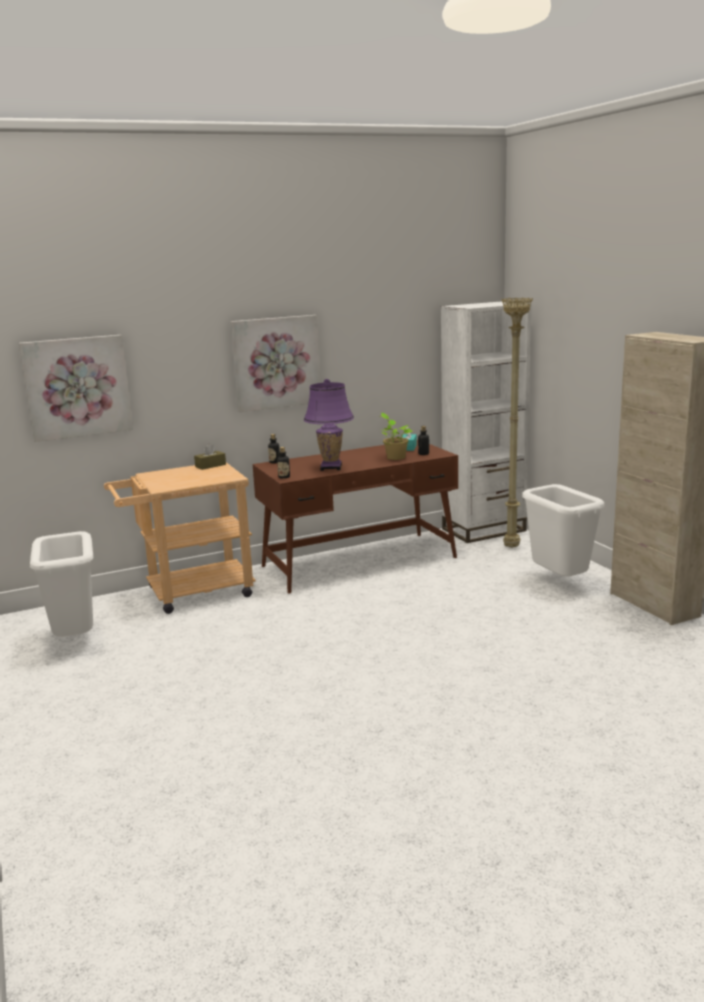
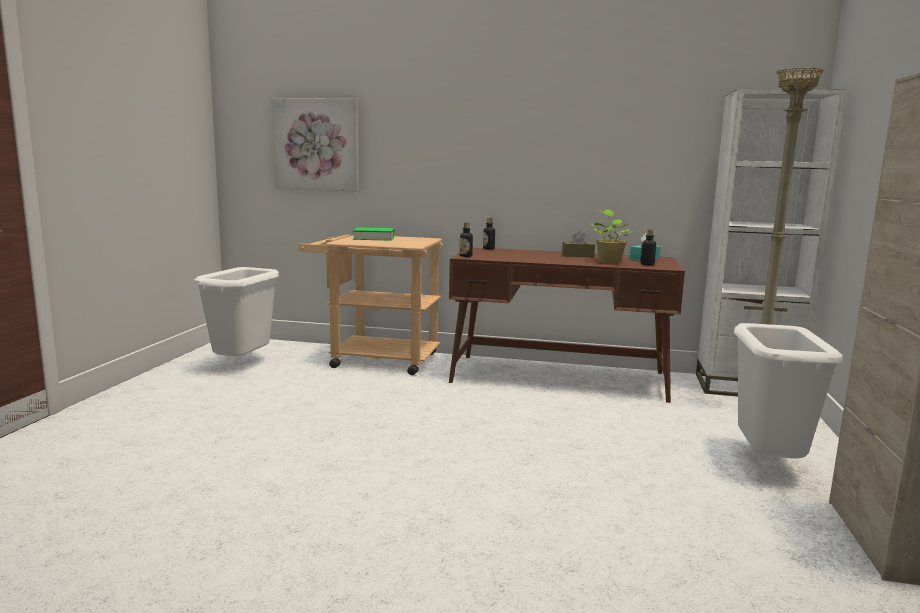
camera: 35 degrees right, 5 degrees down
brown tissue box [194,443,226,470] -> brown tissue box moved to [562,230,595,257]
picture [230,315,321,412] -> none
purple table lamp [304,379,354,471] -> none
none -> green book [353,227,395,241]

